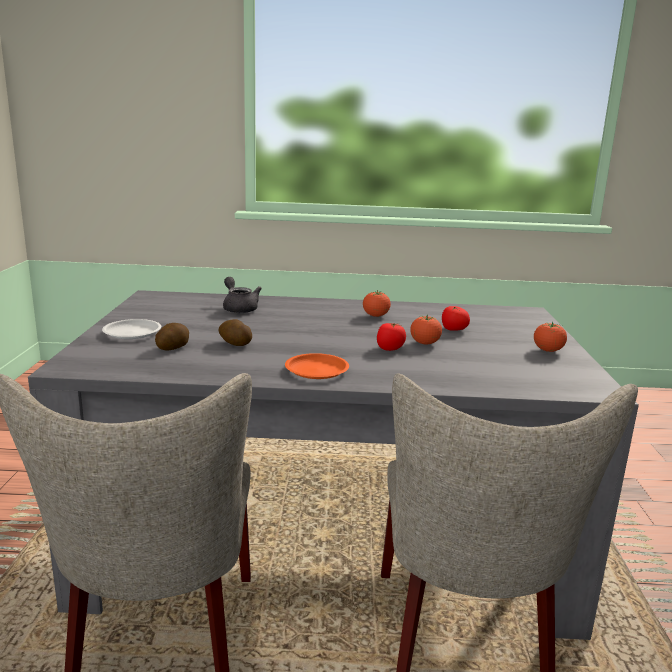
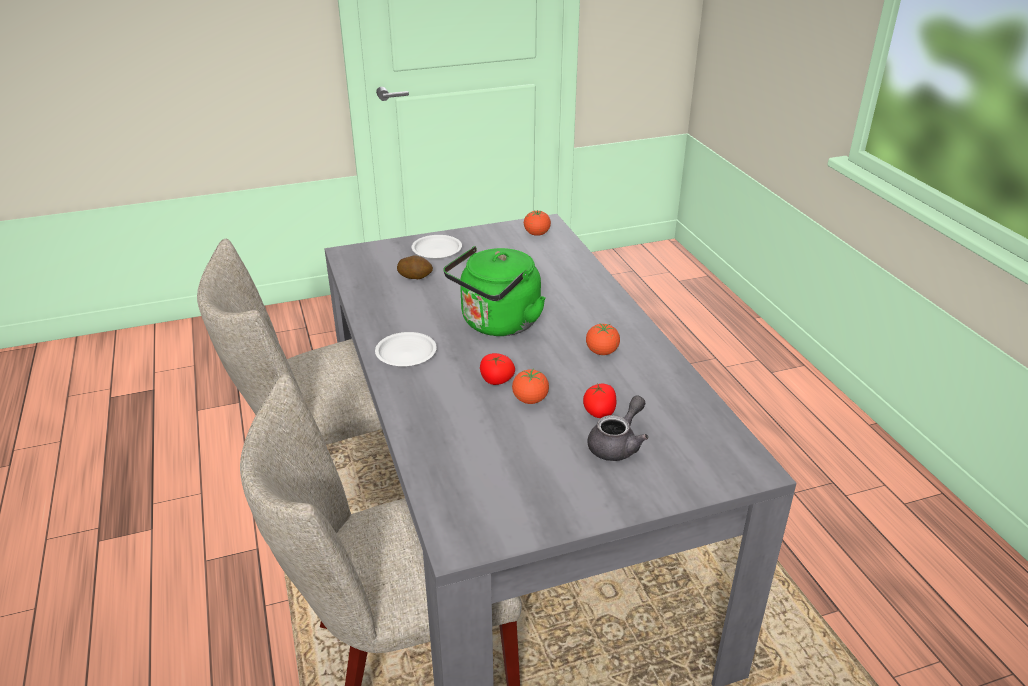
camera: 70 degrees right, 15 degrees up
potato [218,319,252,346] -> none
grey teapot [223,277,262,313] -> grey teapot moved to [587,395,648,461]
orange plate [285,353,349,379] -> white plate [375,332,437,367]
tomato [534,321,567,352] -> tomato moved to [524,210,551,236]
none -> green kettle [443,246,546,336]

